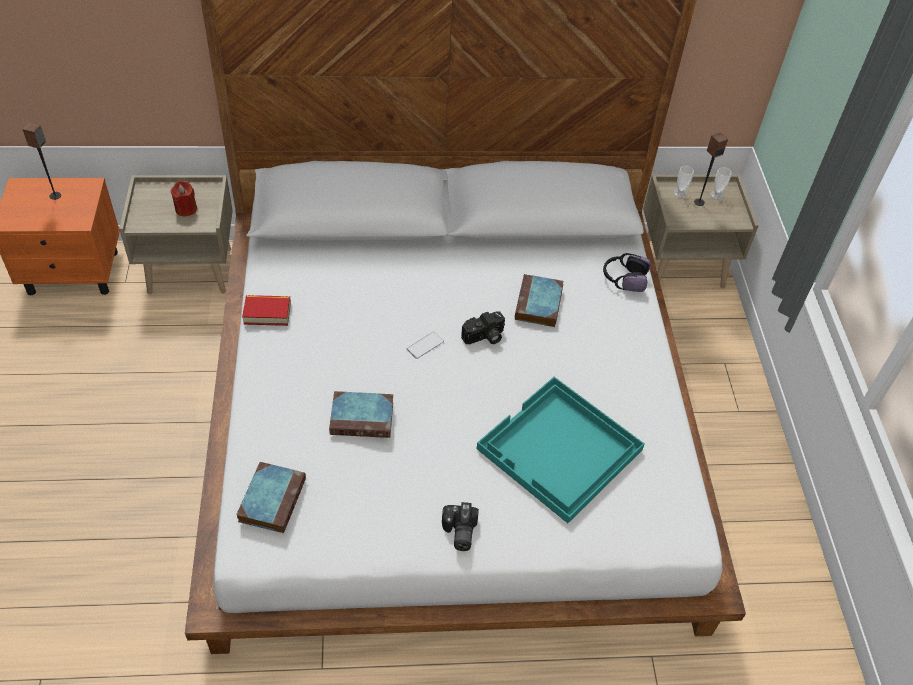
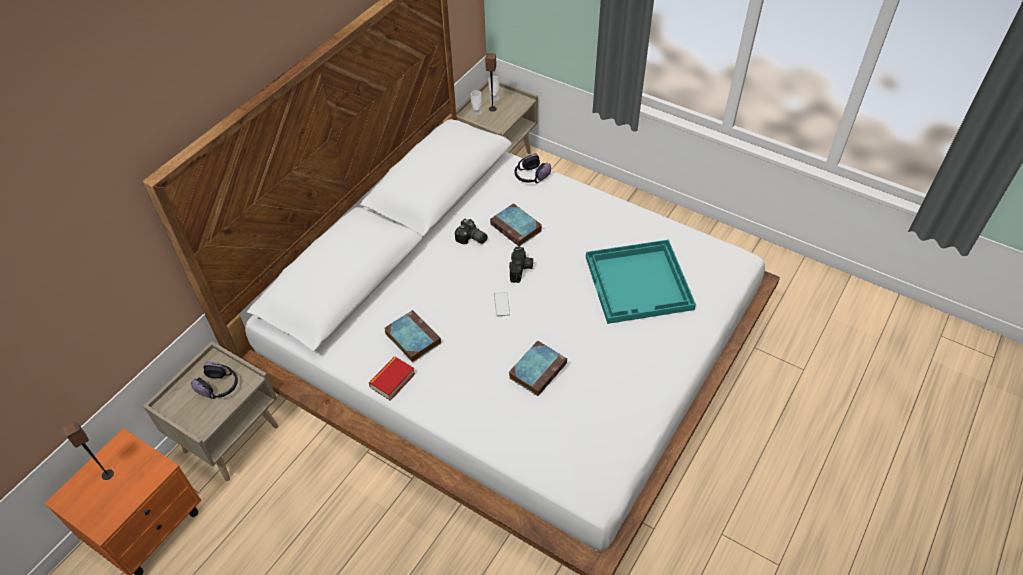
camera: 50 degrees left, 0 degrees up
red candle [170,180,197,216] -> headphones [191,362,238,399]
book [236,462,306,533] -> book moved to [385,310,441,362]
camera [442,502,479,551] -> camera moved to [455,219,488,244]

